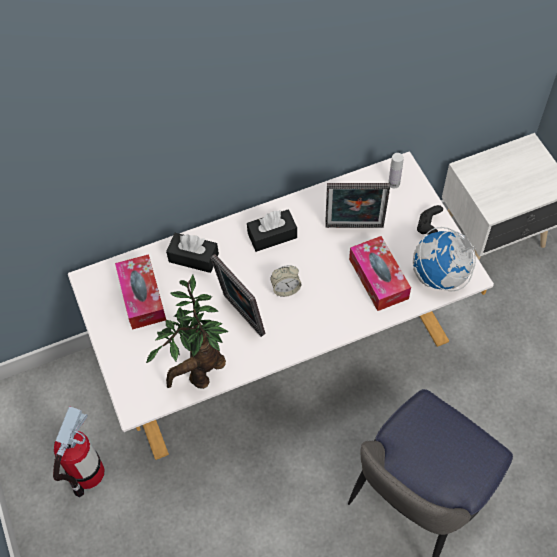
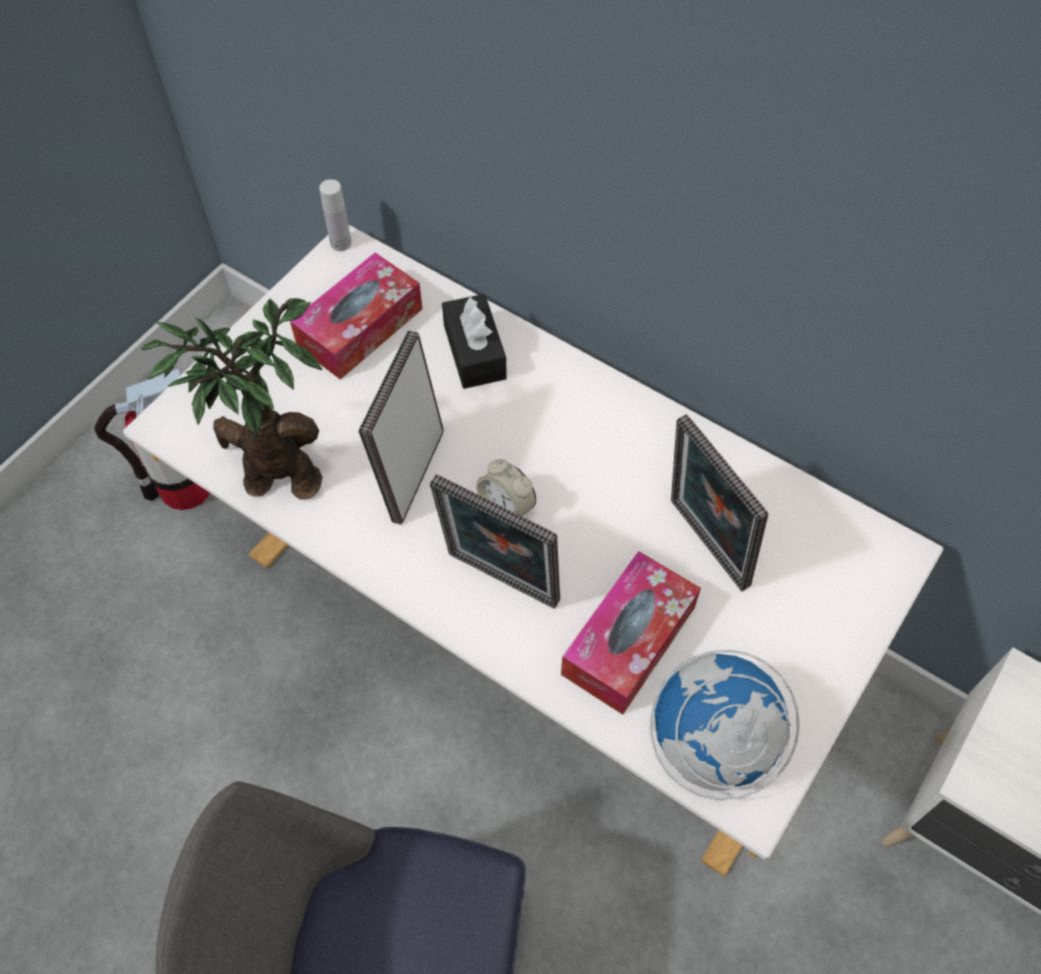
camera: 55 degrees right, 0 degrees up
black tissue box [247,209,297,252] -> none
white bottle [388,153,404,189] -> white bottle moved to [319,179,352,251]
black game controller [417,205,443,234] -> none
none -> picture frame [430,474,560,609]

